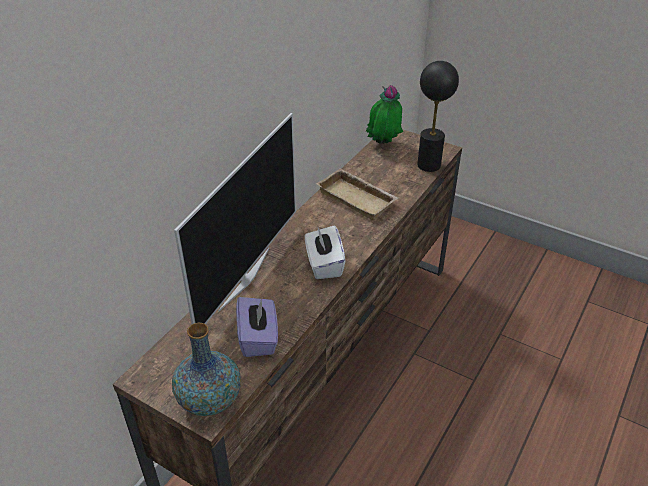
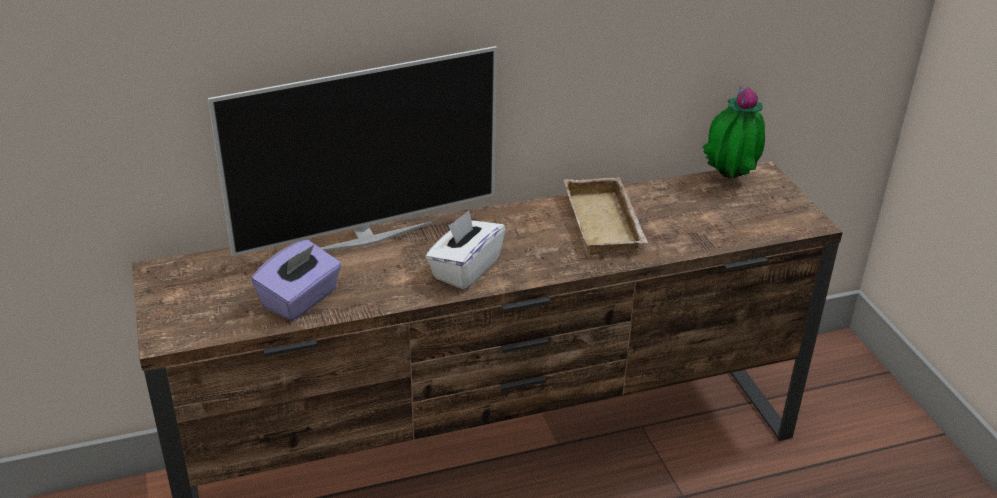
camera: 40 degrees right, 5 degrees down
vase [172,323,241,416] -> none
black table lamp [417,61,459,172] -> none

